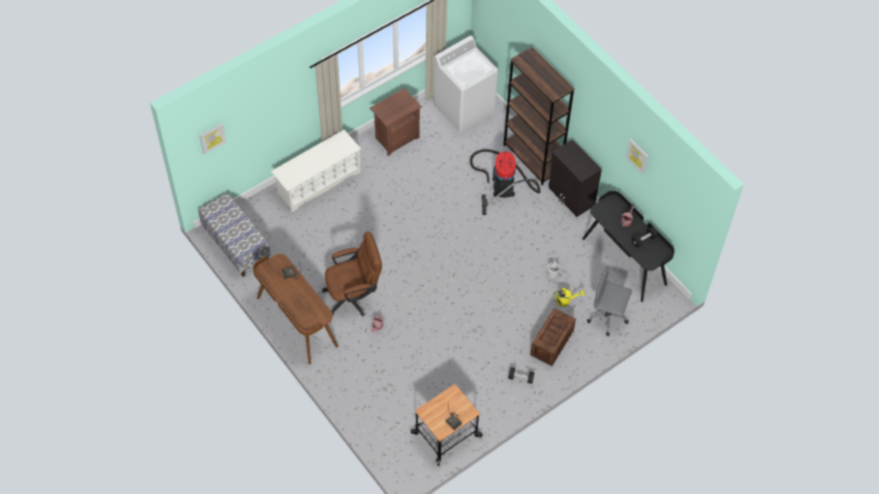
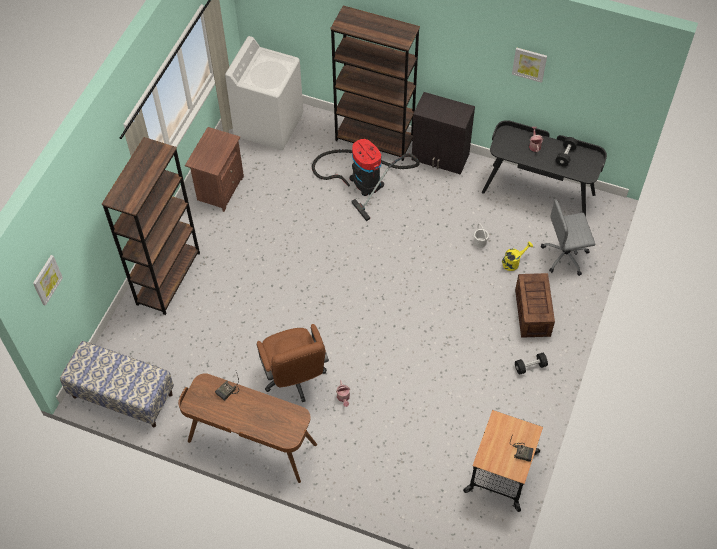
camera: 30 degrees left, 0 degrees up
white shoe rack [271,130,361,212] -> brown bookcase [102,137,200,315]
brown office chair [322,232,382,316] -> brown office chair turned 120 degrees clockwise [257,324,329,402]

